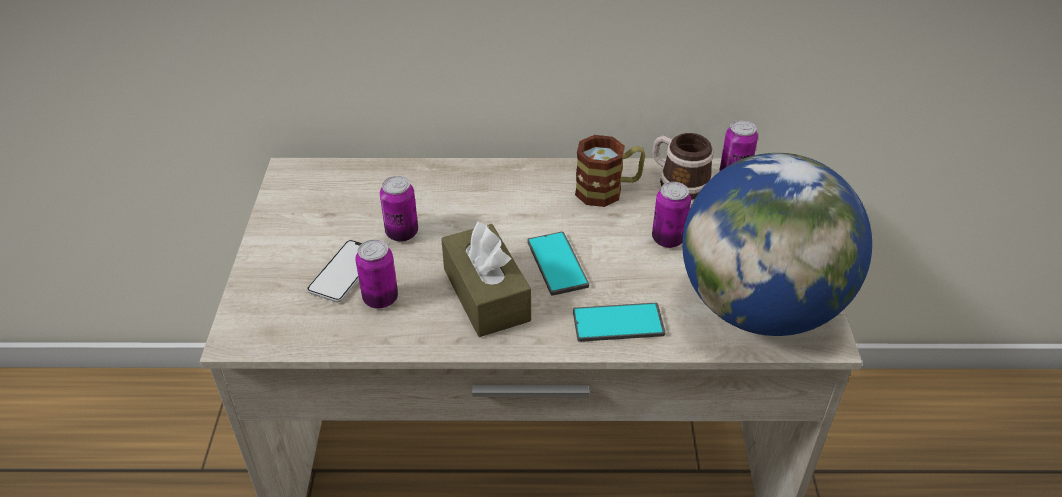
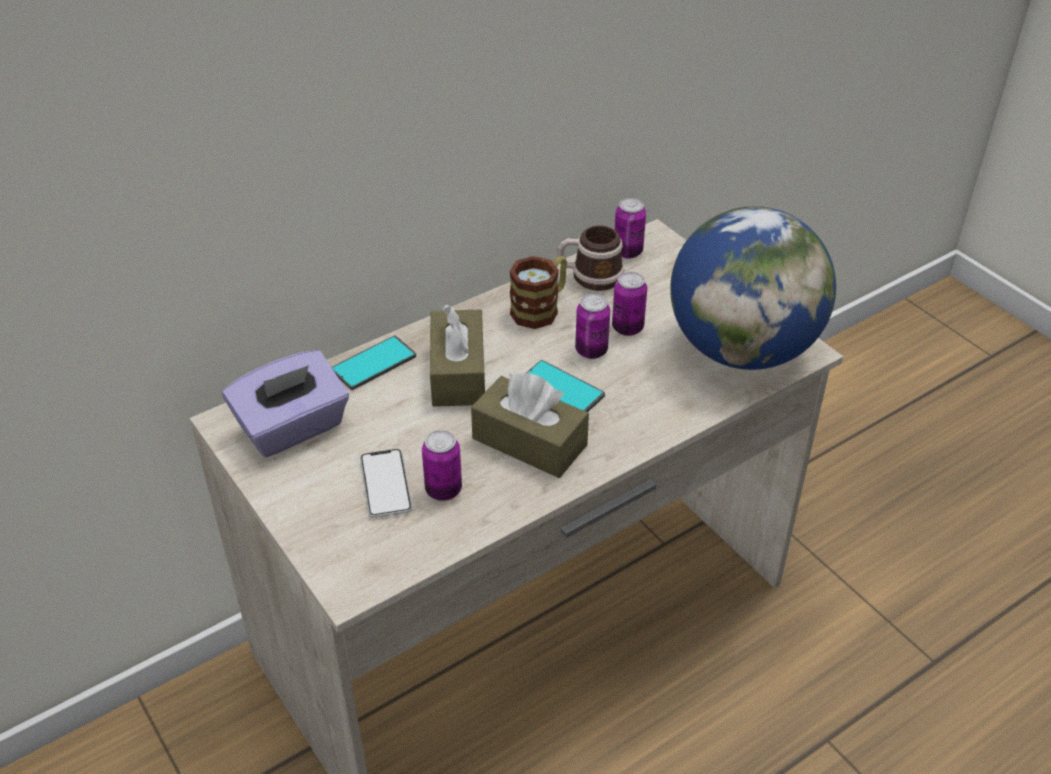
camera: 35 degrees left, 0 degrees up
can [380,176,418,242] -> can moved to [575,294,610,359]
phone [573,303,665,342] -> phone moved to [331,335,416,390]
none -> purple tissue box [222,350,349,457]
none -> brown tissue box [430,305,485,407]

